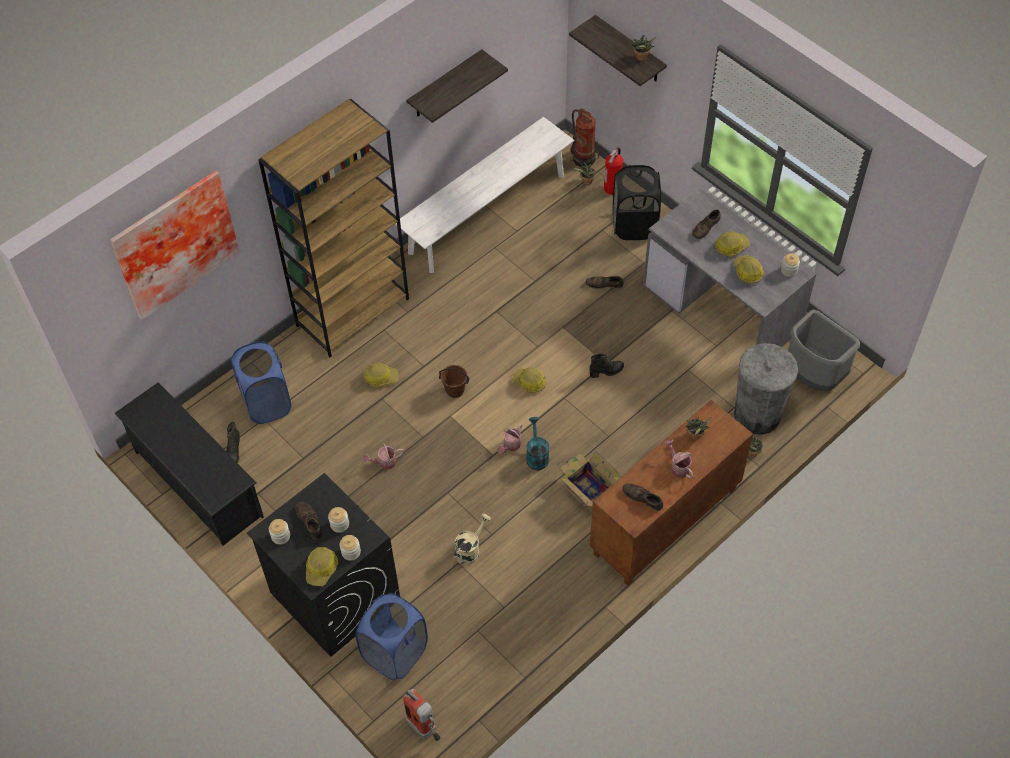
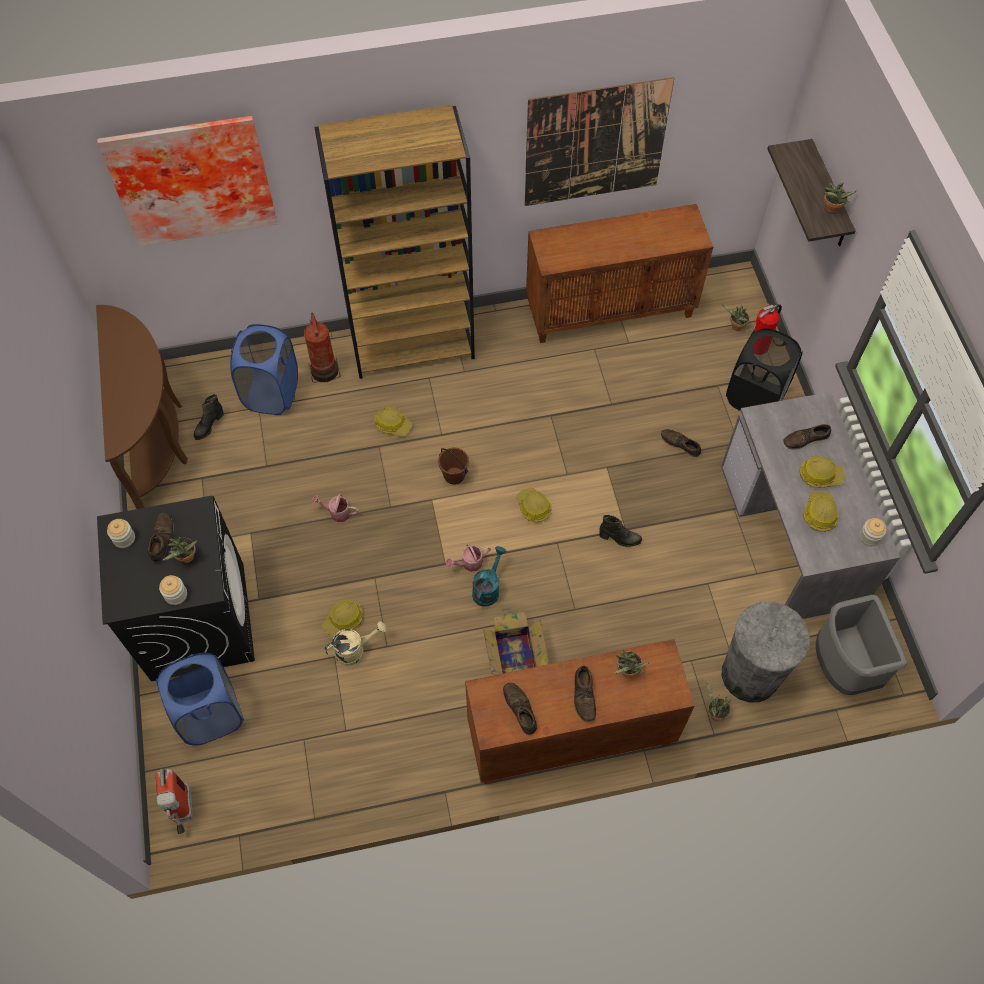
camera: 30 degrees right, 5 degrees up
black shoe rack [114,382,264,546] -> brown console table [96,305,188,509]
hard hat [306,547,338,586] -> hard hat moved to [322,599,363,638]
jar [328,507,349,533] -> potted plant [162,537,197,563]
white bench [396,117,574,273] -> brown cabinet [526,204,713,343]
shelf [406,50,508,123] -> picture [525,77,674,206]
fire extinguisher [571,108,599,167] -> fire extinguisher moved to [304,313,341,383]
watering can [665,439,694,478] -> brown shoe [574,666,596,722]

